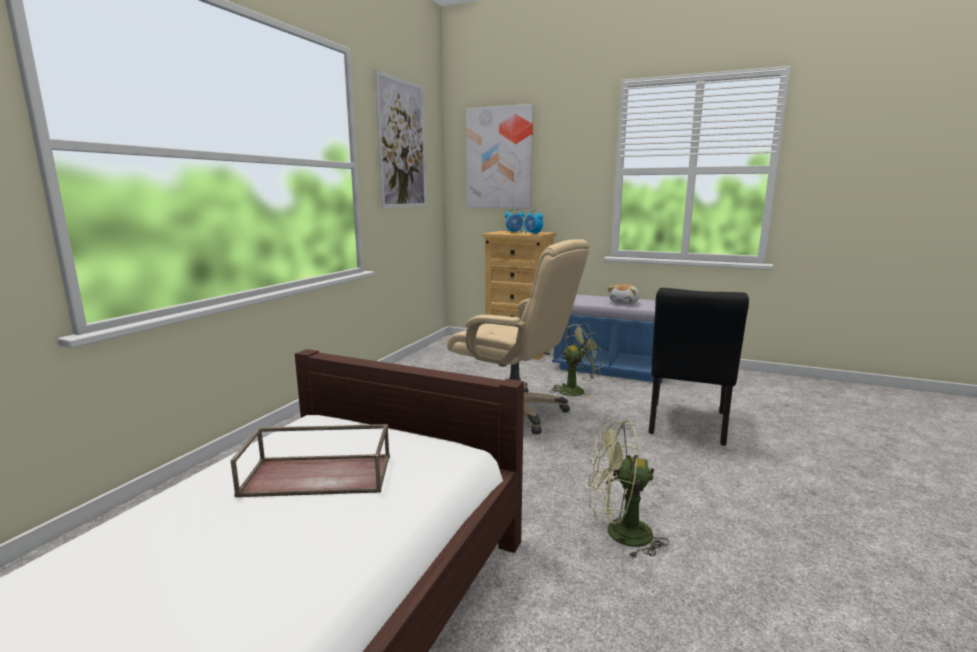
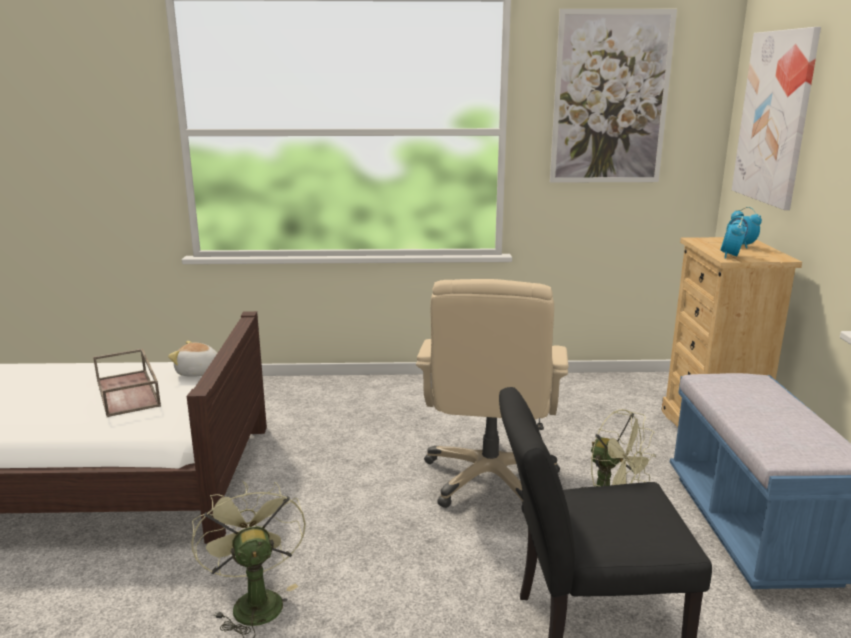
camera: 65 degrees right, 5 degrees up
plush toy [608,284,639,304] -> plush toy moved to [168,341,217,377]

